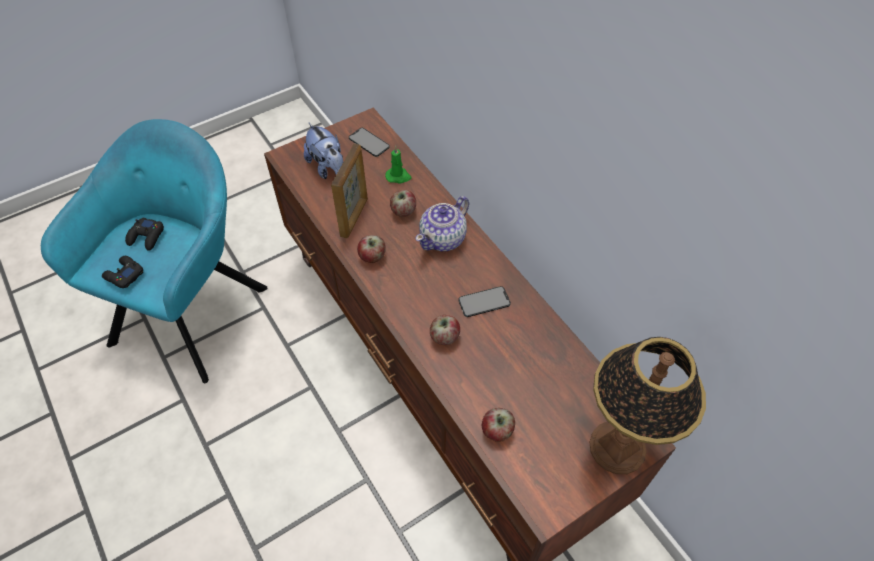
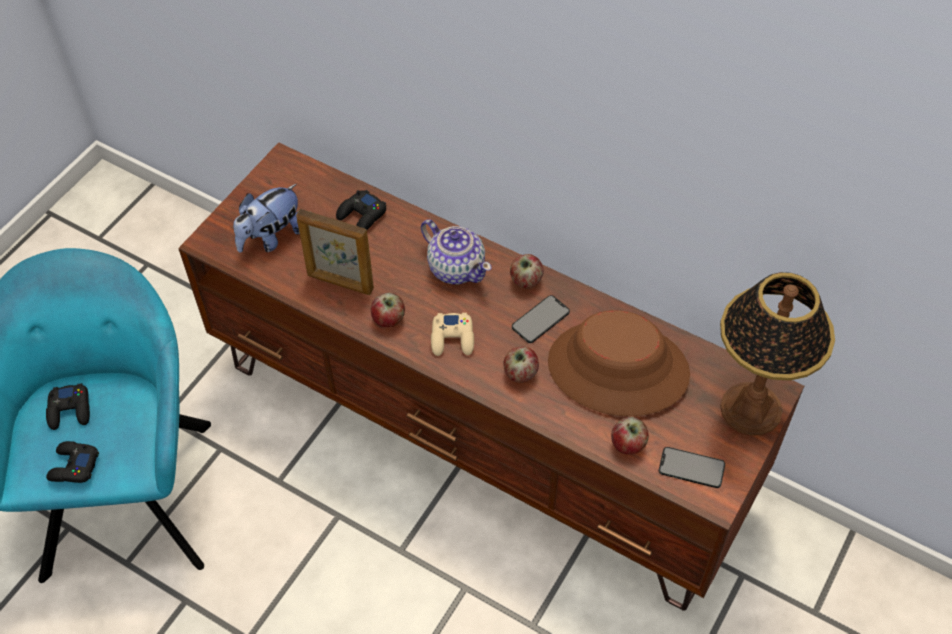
camera: 25 degrees left, 0 degrees up
plush toy [304,123,343,179] -> plush toy turned 105 degrees clockwise [233,184,300,253]
picture frame [331,144,368,238] -> picture frame turned 120 degrees clockwise [296,209,374,295]
phone [349,128,390,157] -> phone moved to [659,447,725,488]
green candle [385,145,412,184] -> black game controller [336,190,386,230]
apple [390,190,416,217] -> apple moved to [510,254,544,289]
teapot [416,196,469,251] -> teapot turned 60 degrees counterclockwise [421,219,492,284]
none -> beige game controller [431,313,474,356]
none -> brown hat [548,310,690,416]

